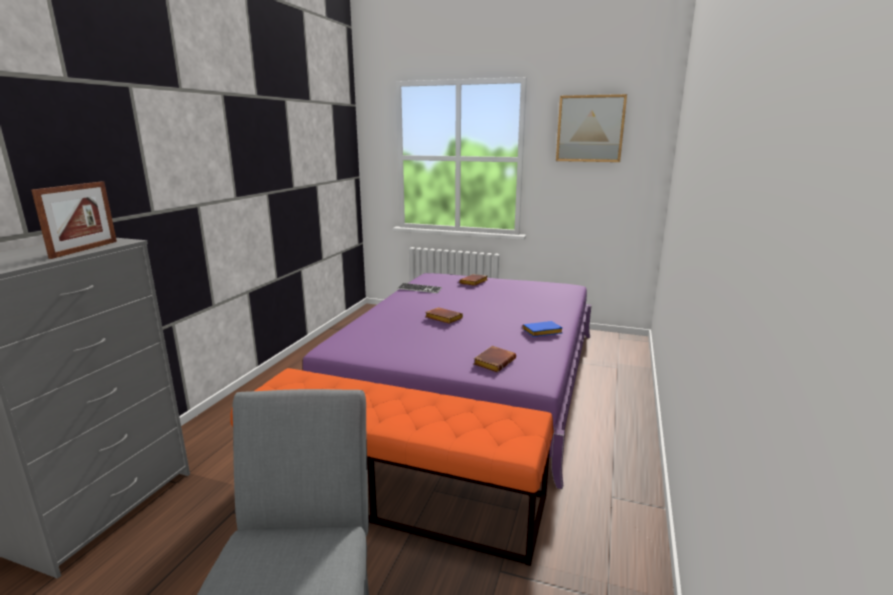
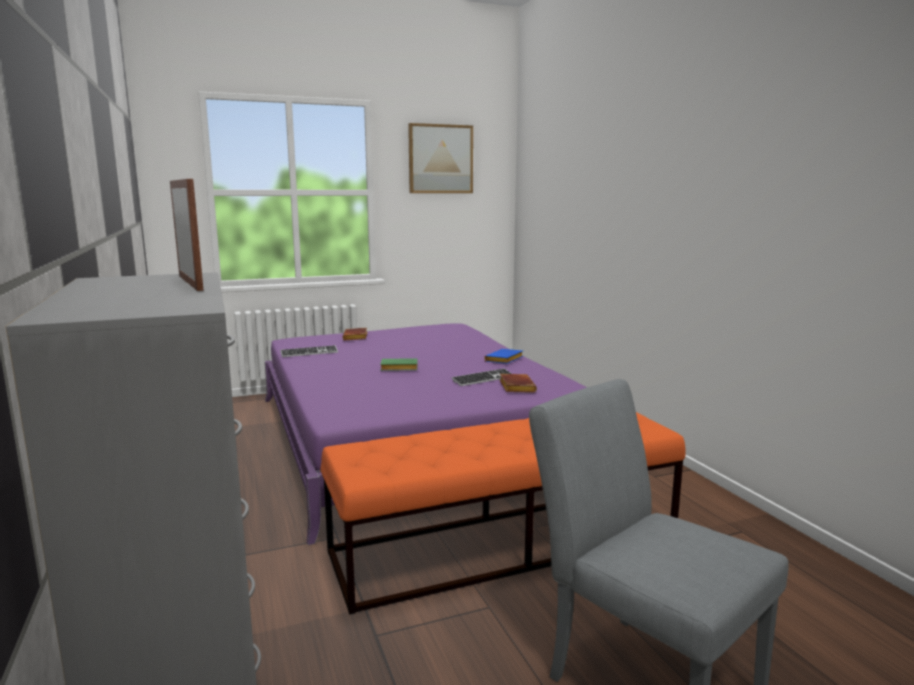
camera: 40 degrees left, 5 degrees down
brown book [425,307,463,324] -> green book [380,358,418,371]
none -> keyboard [451,368,512,386]

